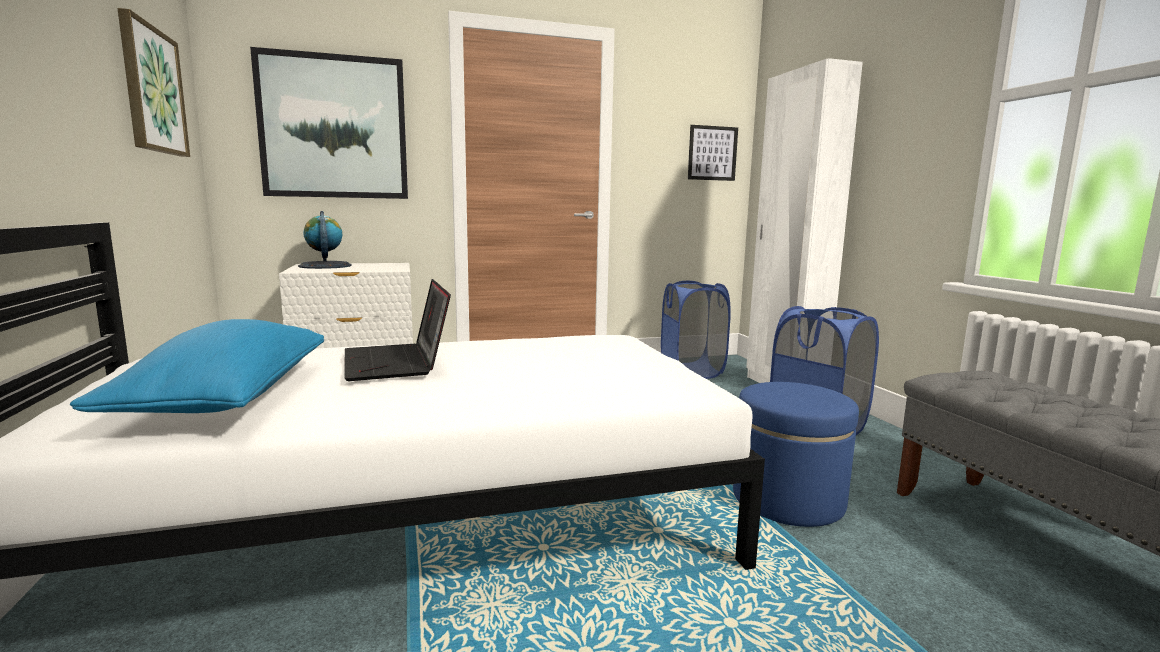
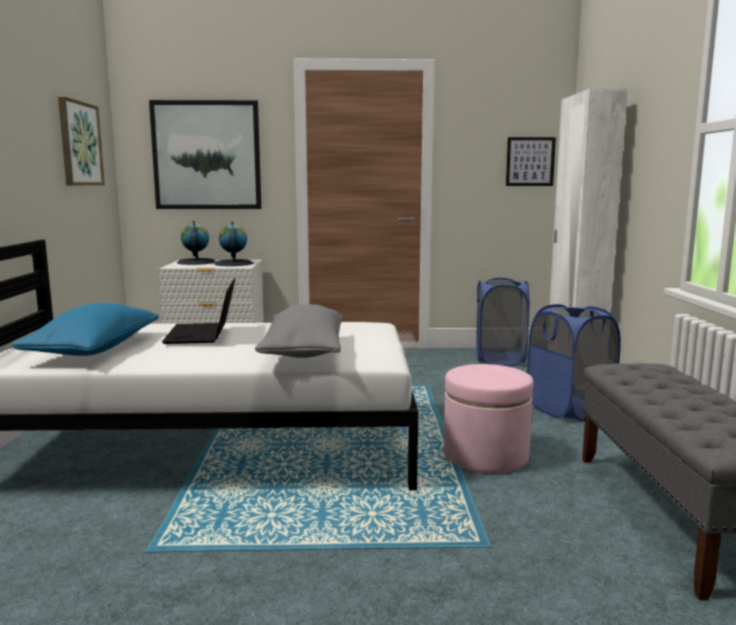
camera: 15 degrees right, 0 degrees up
blue ottoman [733,382,859,527] -> pink ottoman [444,364,534,473]
none -> globe [214,222,254,266]
none -> grey pillow [255,304,342,358]

